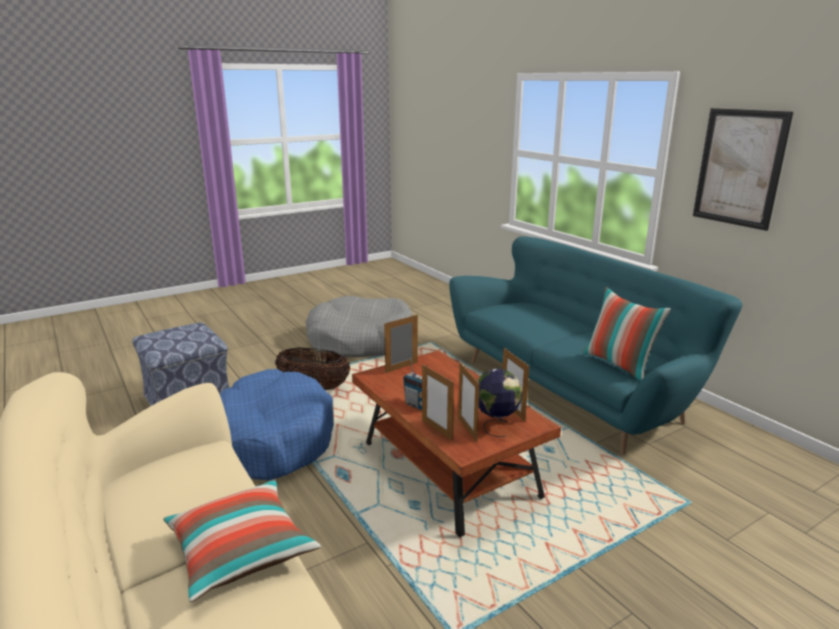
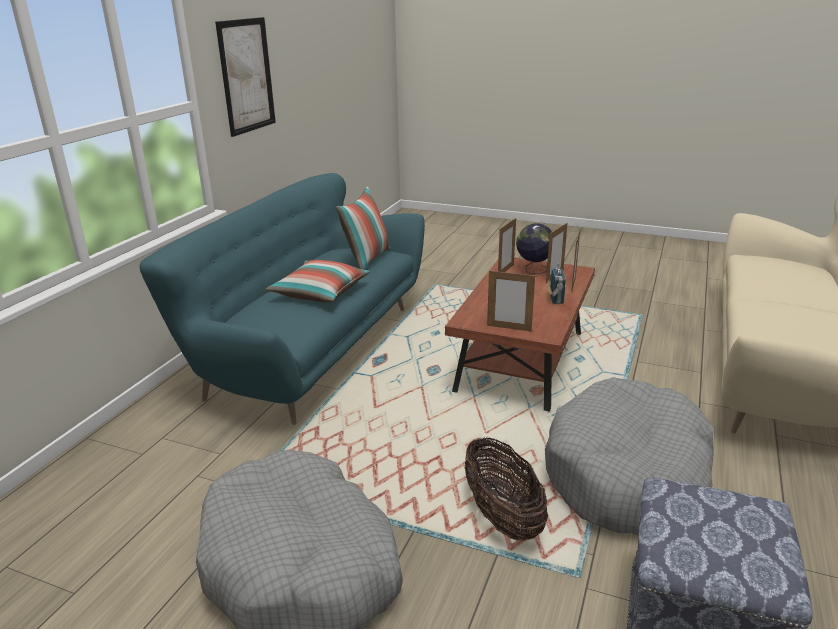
camera: 125 degrees left, 5 degrees up
pillow [163,479,321,602] -> pillow moved to [265,260,370,302]
blue dog bed [220,369,334,480] -> grey dog bed [545,377,714,536]

